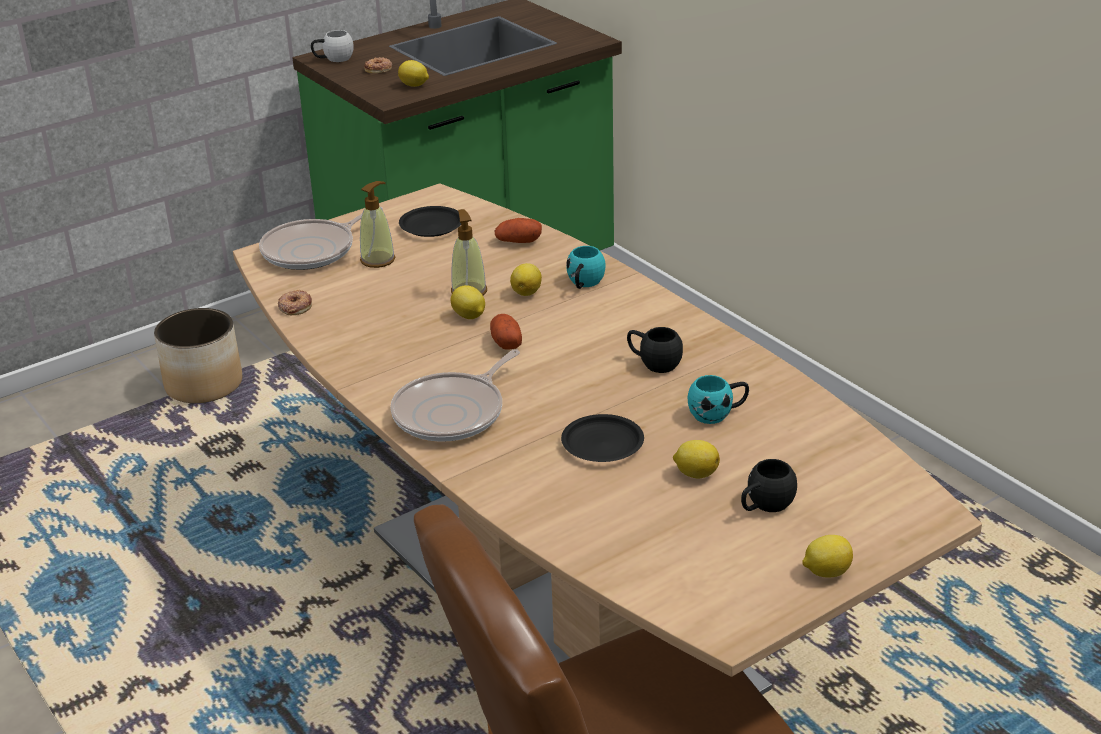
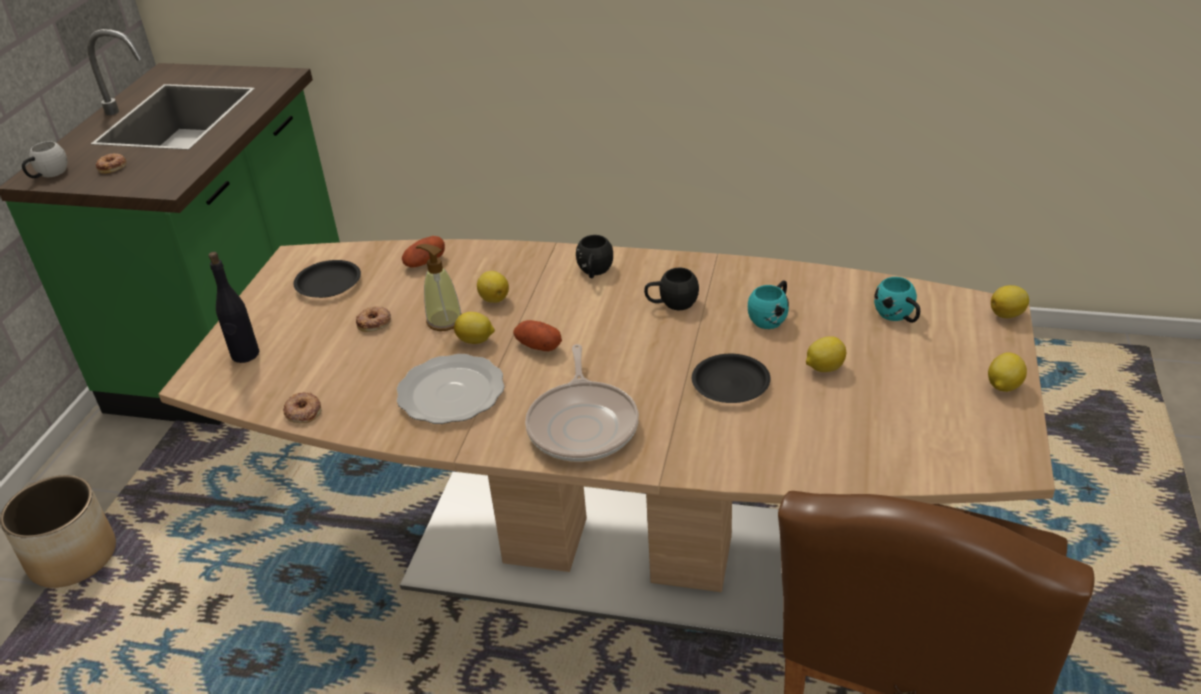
camera: 40 degrees left, 5 degrees up
frying pan [259,207,383,270] -> black bottle [208,252,259,363]
soap dispenser [360,181,395,268] -> none
lemon [398,60,429,87] -> lemon moved to [991,285,1029,318]
turquoise mug [566,246,606,289] -> turquoise mug moved to [874,277,920,323]
black mug [741,459,797,512] -> black mug moved to [576,235,613,278]
none -> donut [356,306,391,332]
none -> plate [397,354,505,424]

